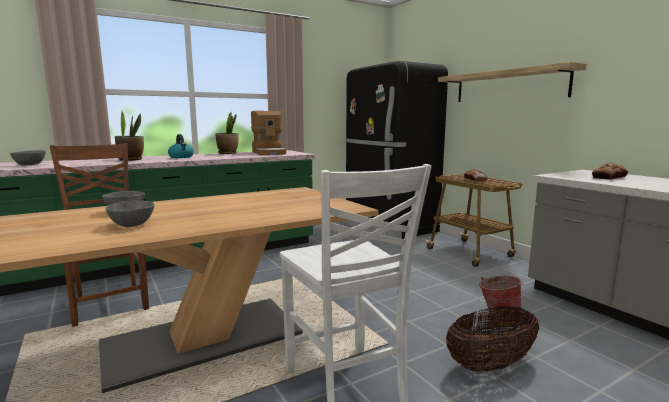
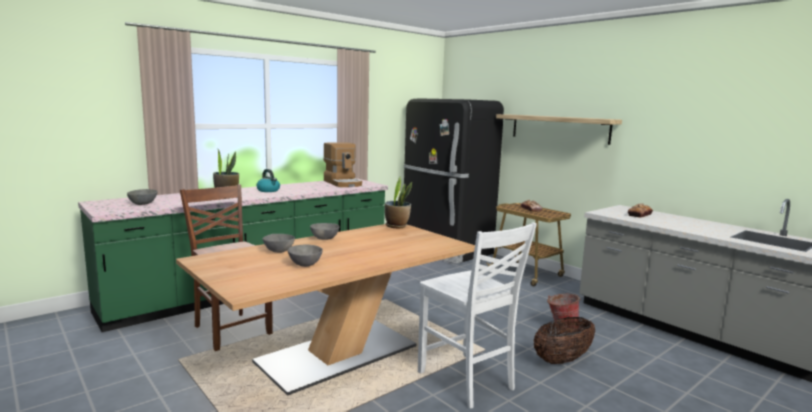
camera: 10 degrees left, 0 degrees up
potted plant [216,111,239,154] -> potted plant moved to [385,177,412,228]
none -> grey bowl [310,223,339,240]

